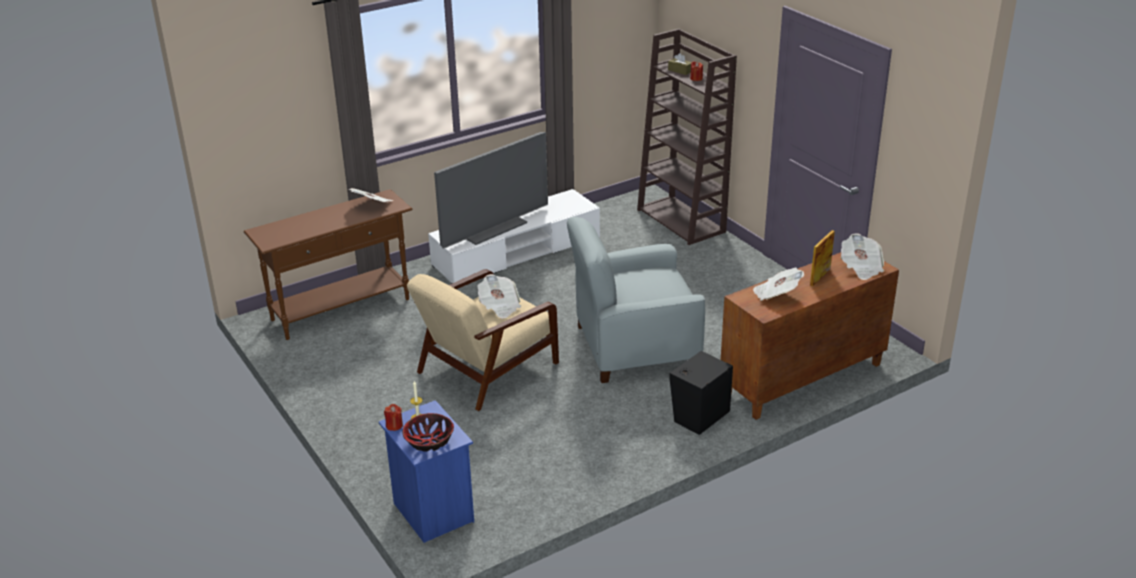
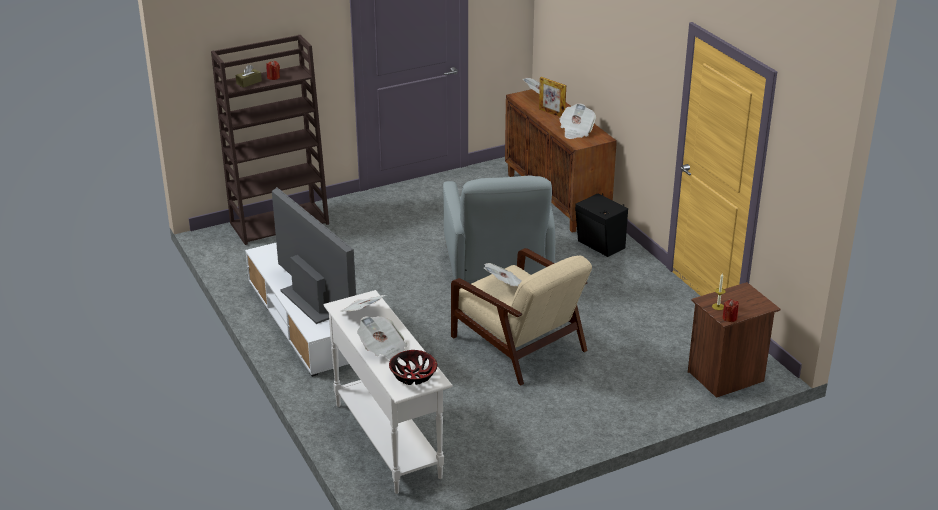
camera: 85 degrees left, 0 degrees up
brown console table [244,189,412,340] -> white console table [324,290,453,494]
blue nightstand [379,400,474,543] -> brown nightstand [688,282,780,398]
bowl [402,413,454,452] -> bowl moved to [389,350,437,385]
none -> newspaper [357,316,408,361]

